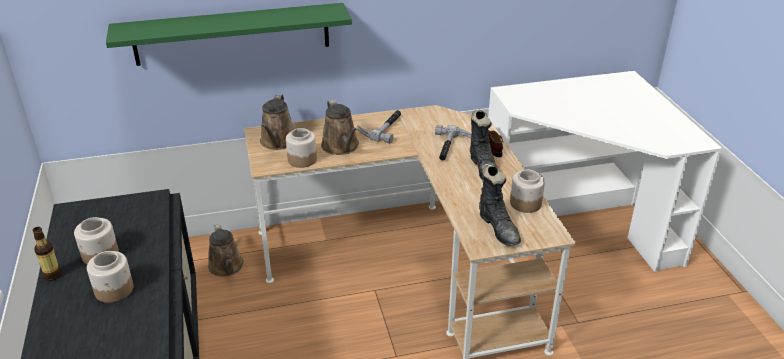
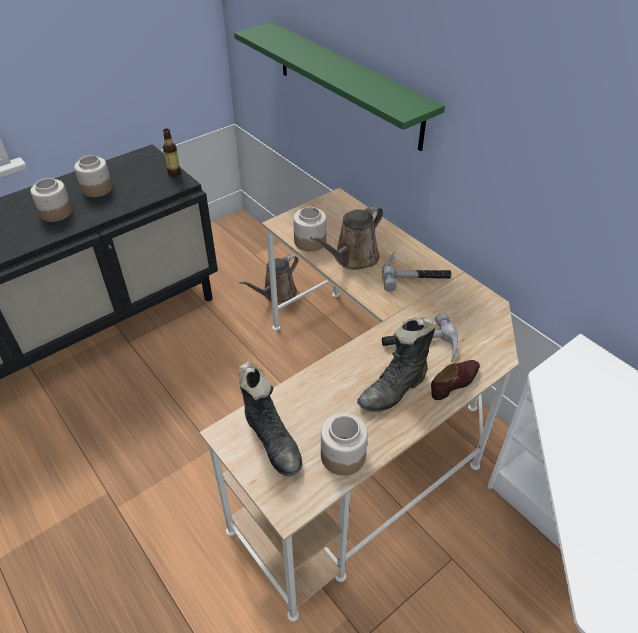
camera: 65 degrees right, 10 degrees up
bottle [32,227,61,281] -> bottle moved to [163,128,181,177]
brown watering can [260,95,294,150] -> none
black boot [479,163,521,246] -> black boot turned 75 degrees counterclockwise [239,361,302,476]

